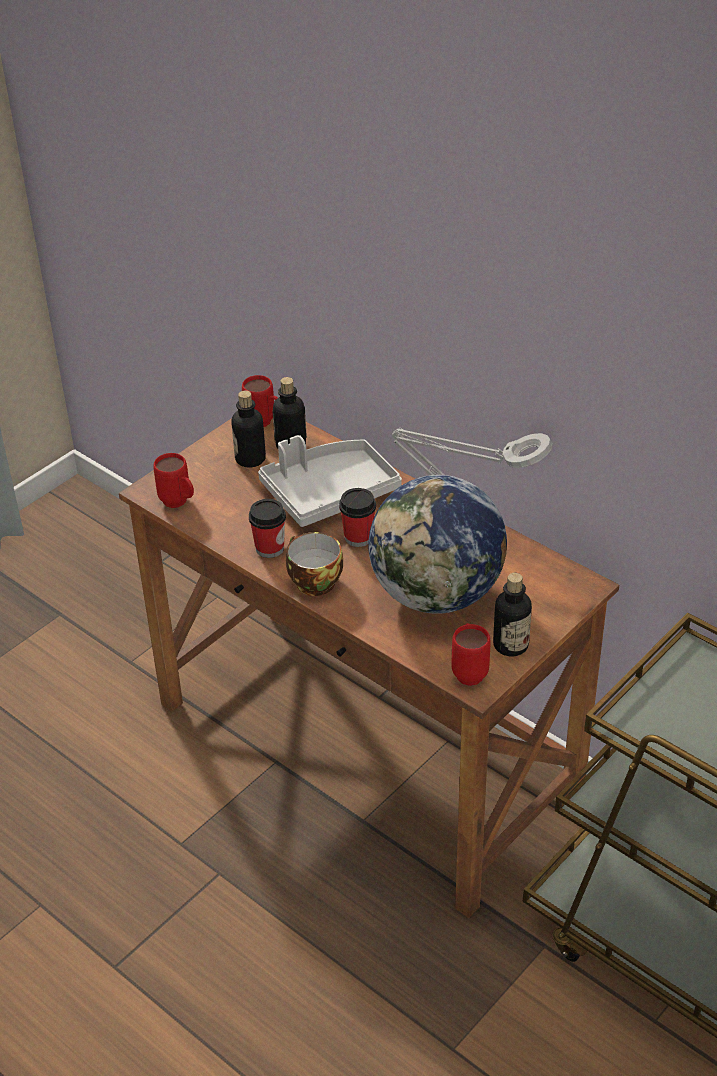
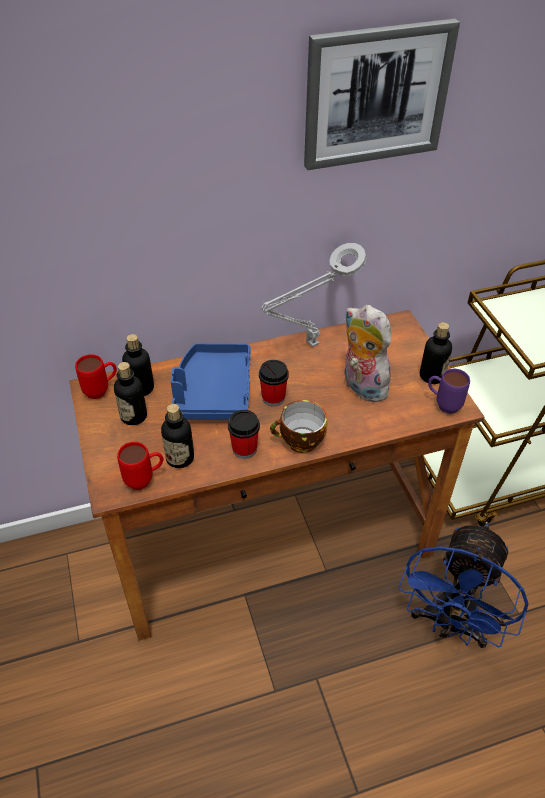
camera: 60 degrees left, 5 degrees up
grey tray [258,435,402,527] -> blue tray [171,343,251,420]
globe [369,475,507,614] -> plush toy [344,305,391,403]
red mug [451,623,491,686] -> purple mug [428,369,470,414]
none -> bottle [161,404,194,468]
none -> picture [304,19,460,170]
none -> blue fan [399,523,529,648]

